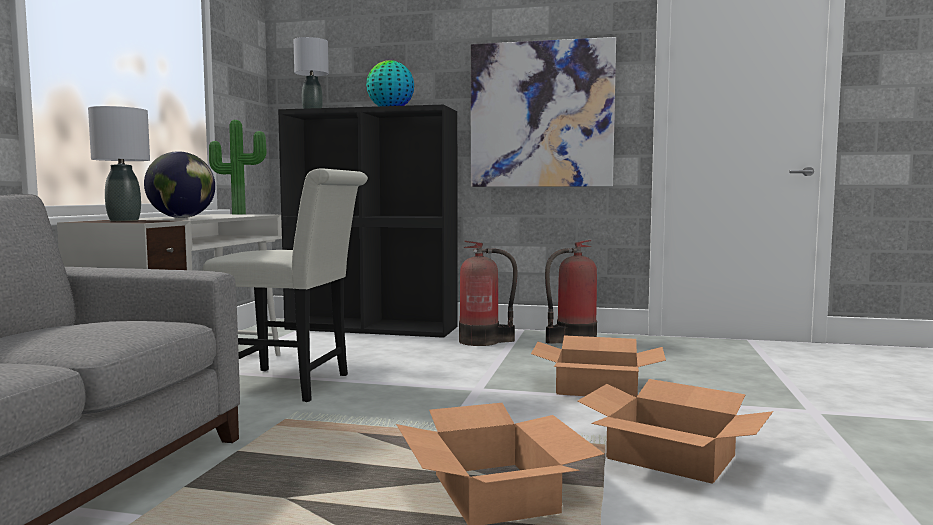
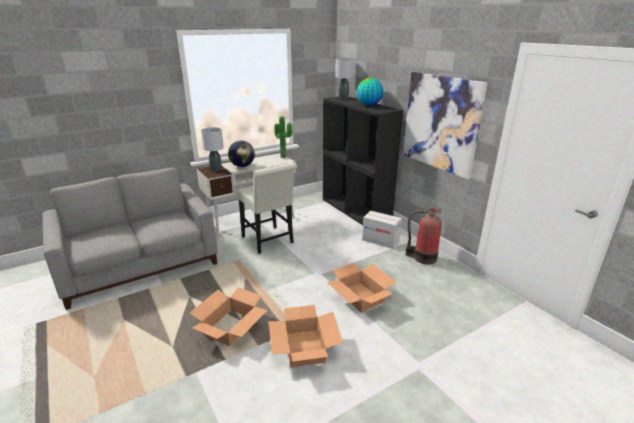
camera: 45 degrees right, 20 degrees up
fire extinguisher [459,241,518,346] -> cardboard box [362,211,402,249]

